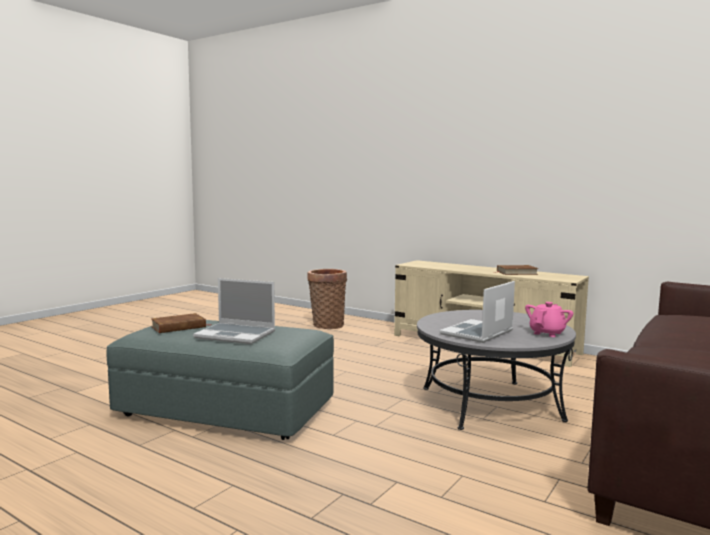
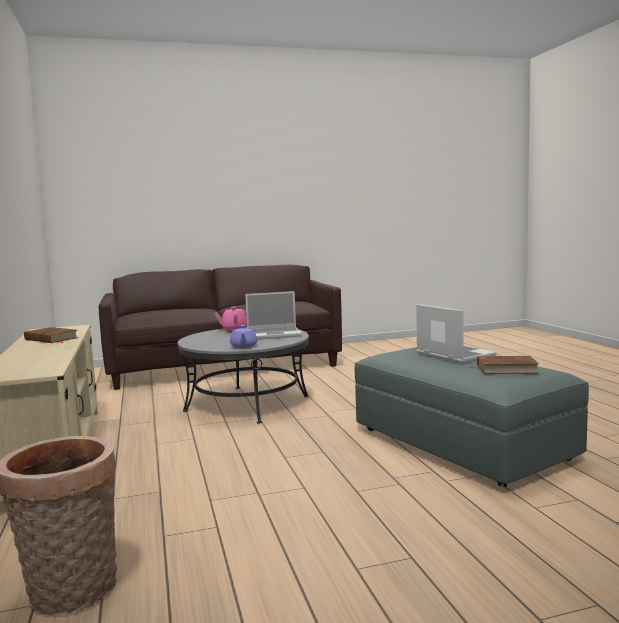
camera: 140 degrees left, 0 degrees up
none -> purple teapot [230,325,258,348]

